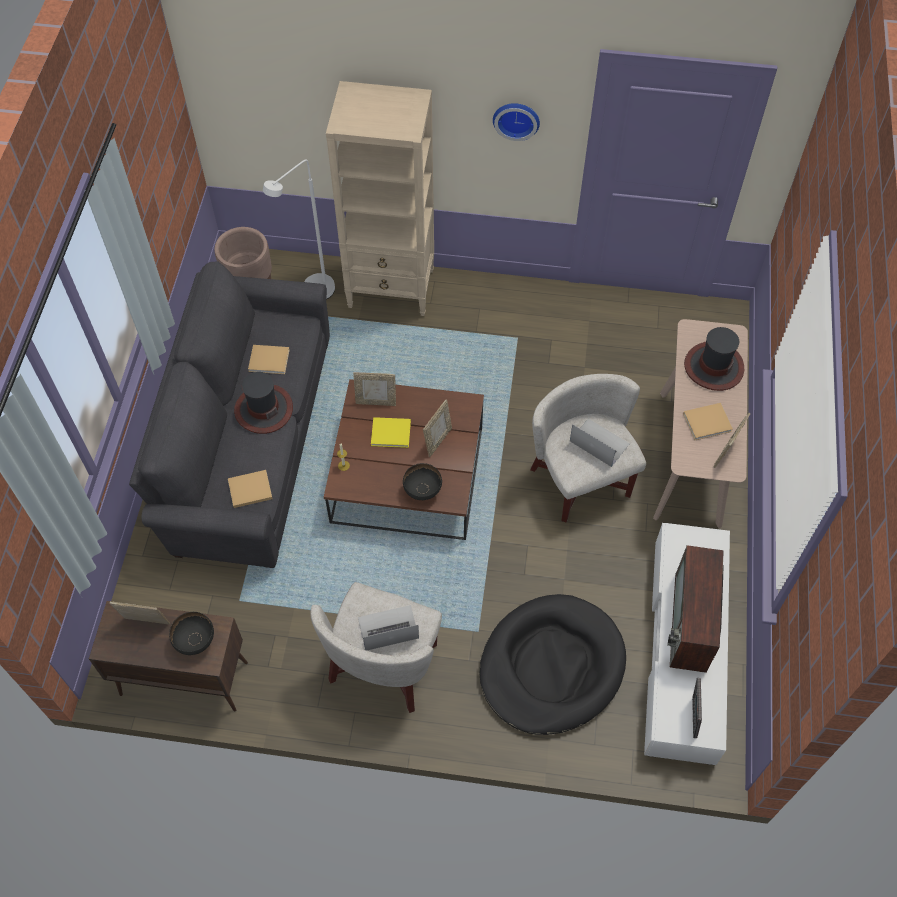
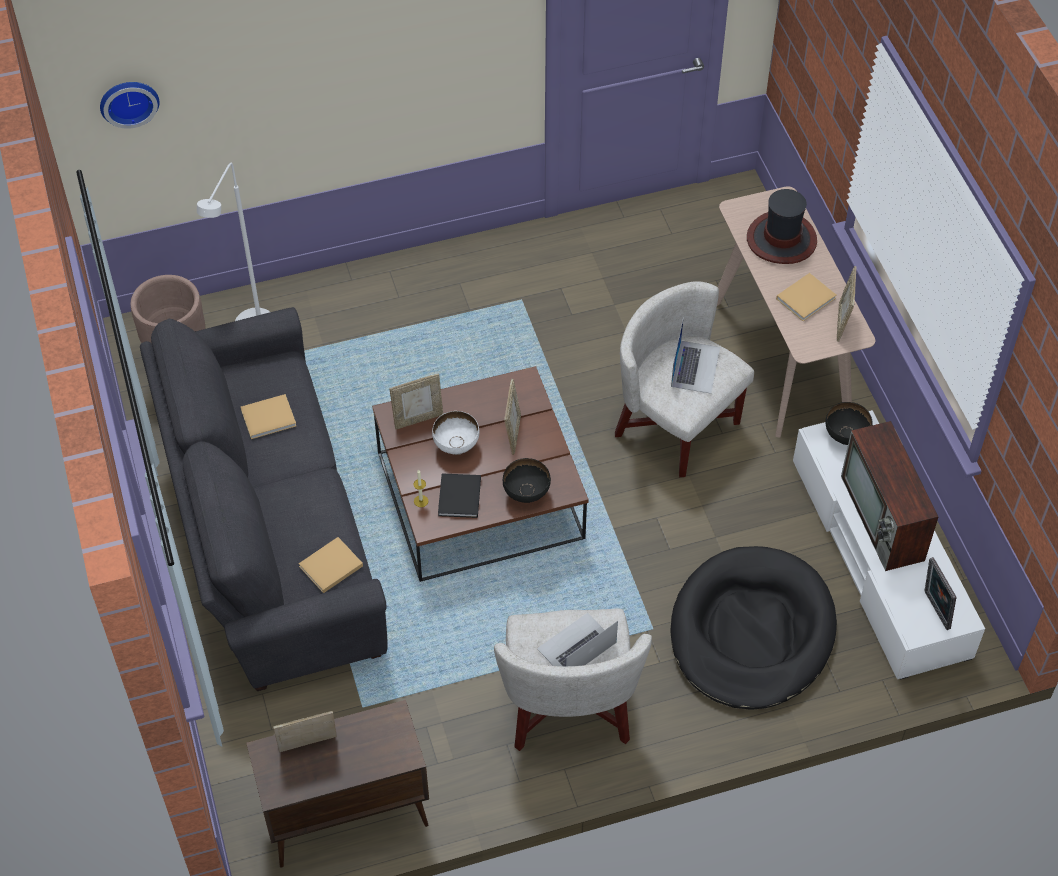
camera: 25 degrees left, 5 degrees down
black bowl [169,612,214,655] -> black bowl moved to [825,402,873,445]
hat [234,372,293,434] -> none
beige bookcase [326,81,434,316] -> none
yellow book [371,417,411,448] -> white bowl [432,411,479,455]
wall clock [493,103,540,141] -> wall clock moved to [100,82,160,129]
laptop [570,419,630,467] -> laptop turned 90 degrees clockwise [671,317,720,394]
none -> black book [438,473,481,518]

